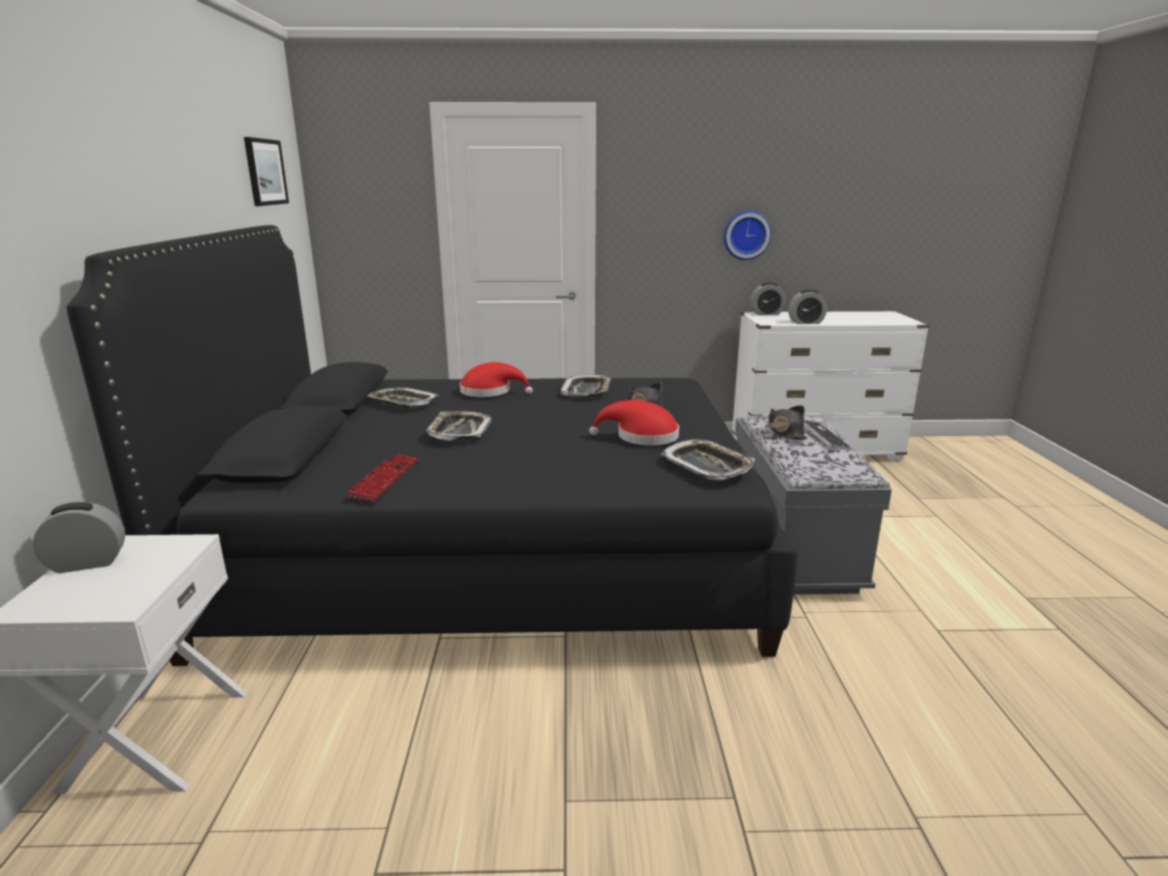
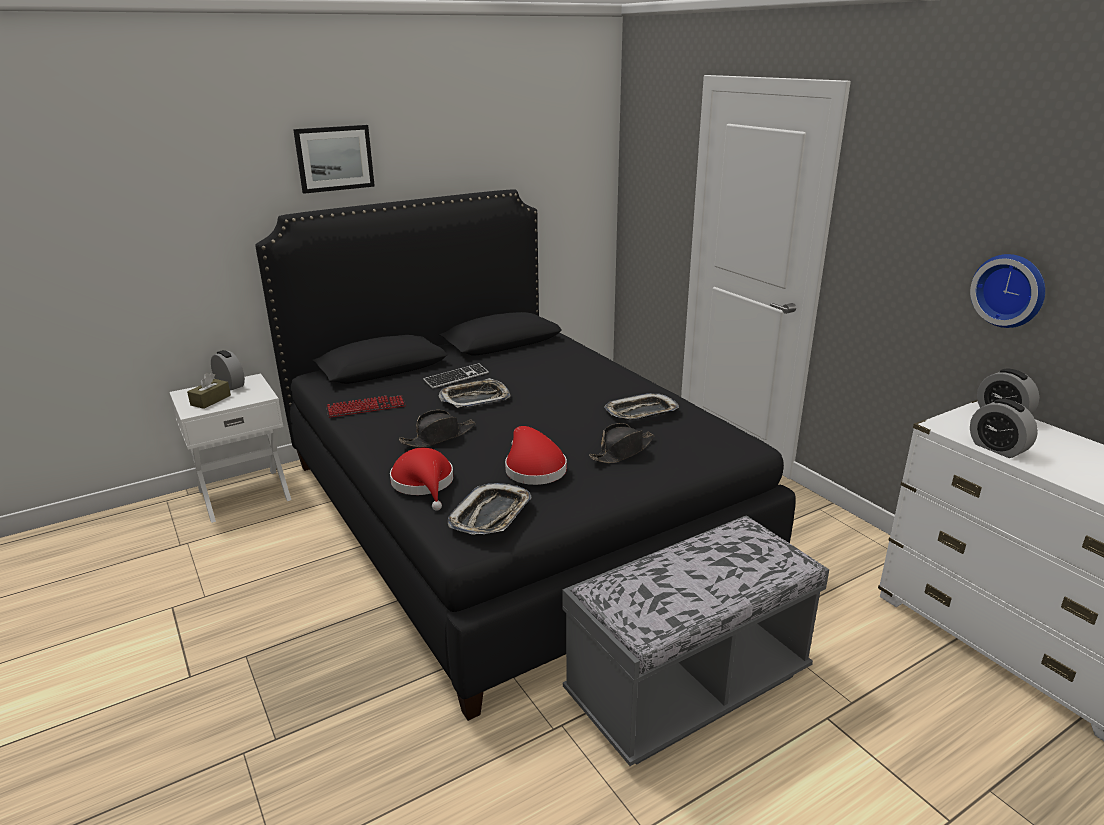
camera: 60 degrees right, 5 degrees up
picture [244,137,289,206] -> picture moved to [293,125,375,194]
tray [368,387,439,408] -> none
red hat [460,362,533,397] -> red hat moved to [390,448,453,511]
black hat [768,405,808,440] -> black hat moved to [399,410,476,447]
keyboard [804,420,852,450] -> keyboard moved to [423,363,489,389]
none -> brown tissue box [187,373,231,409]

